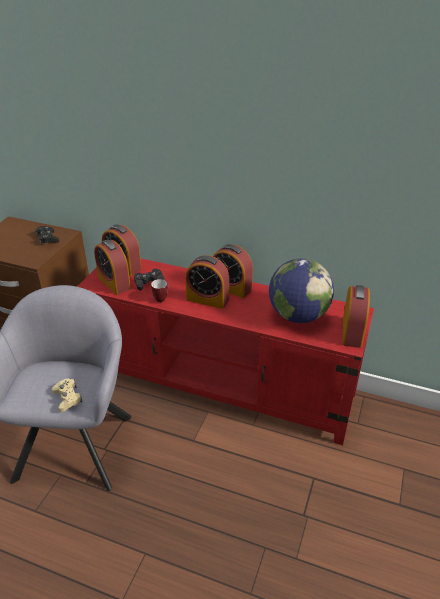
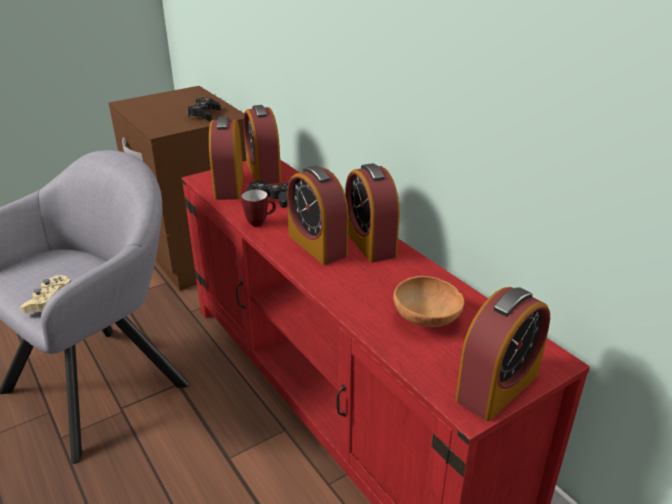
camera: 35 degrees right, 5 degrees down
globe [269,259,334,323] -> brown bowl [393,276,464,327]

